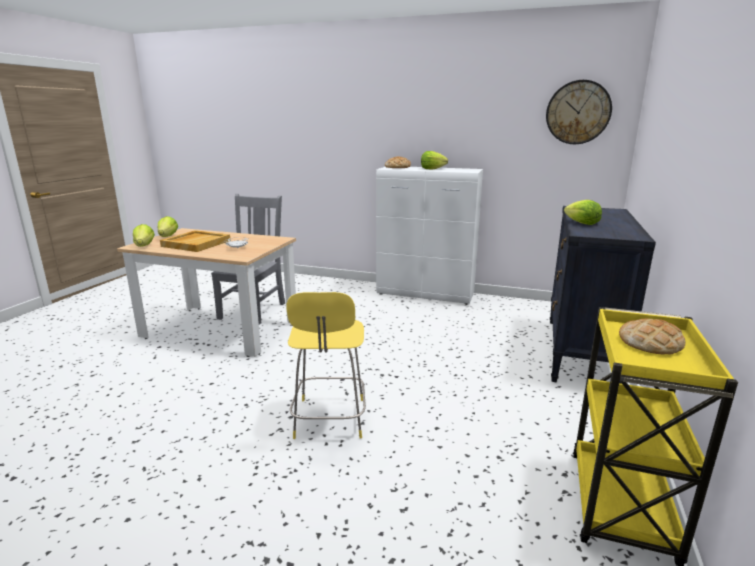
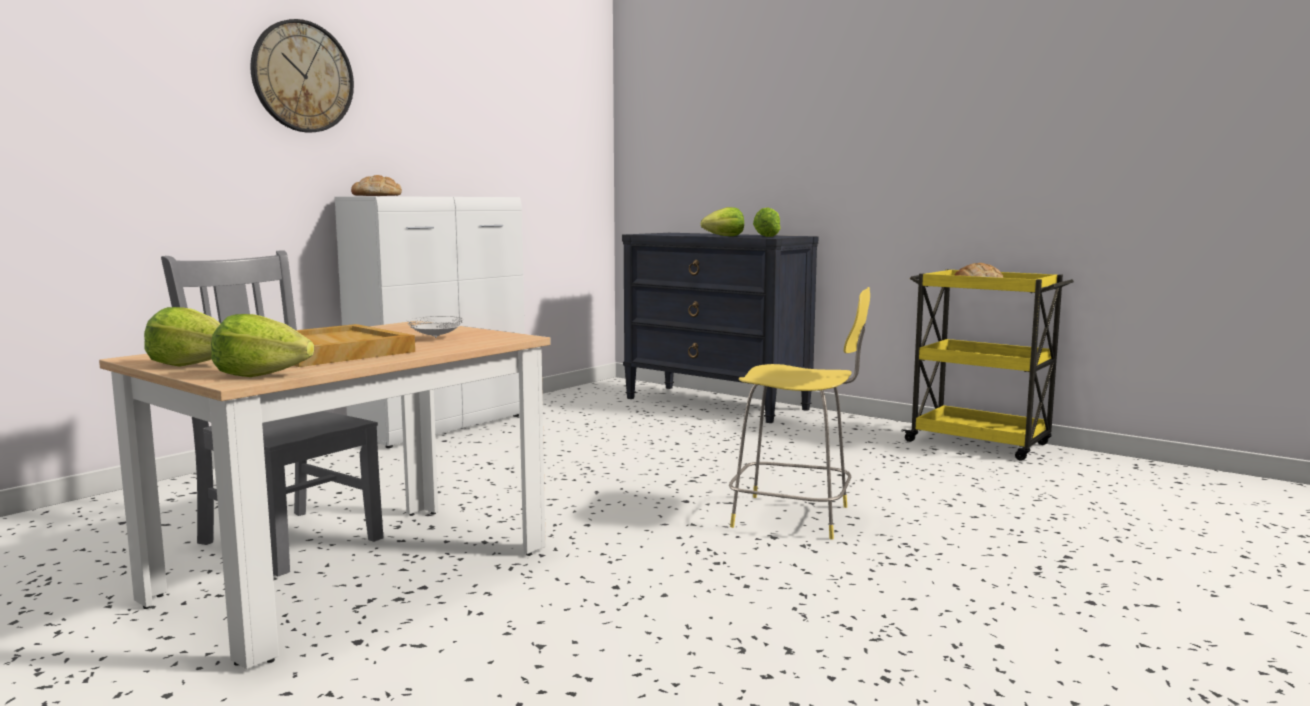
camera: 70 degrees left, 10 degrees down
lettuce [421,151,448,170] -> lettuce moved to [753,207,781,237]
wall clock [546,80,612,144] -> wall clock moved to [250,19,354,132]

